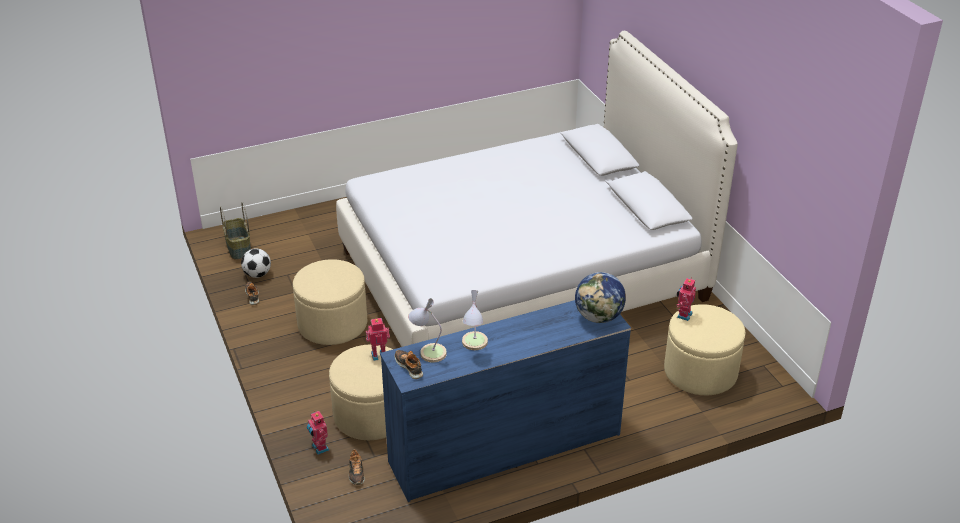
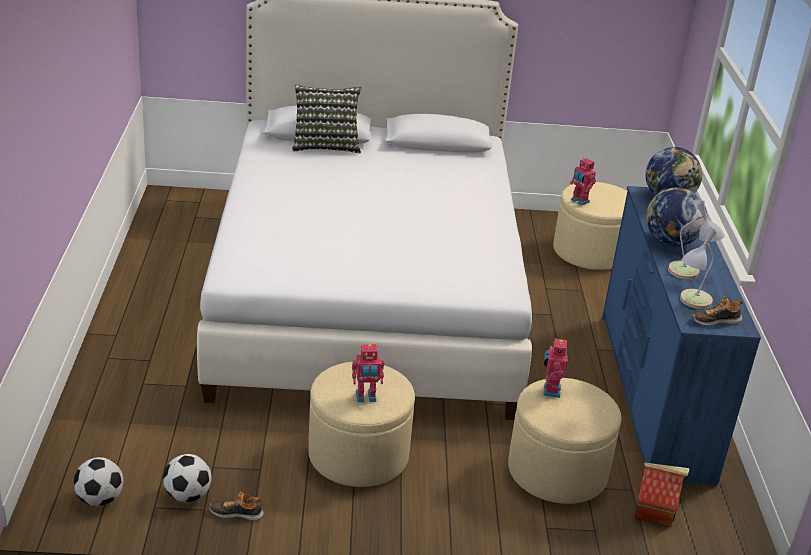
camera: 70 degrees left, 5 degrees down
basket [220,202,251,260] -> football [73,457,123,506]
toy robot [307,410,329,455] -> toy robot moved to [352,344,385,402]
shoe [349,449,365,485] -> toy house [635,462,690,527]
none -> pillow [292,85,362,154]
none -> globe [646,187,707,247]

